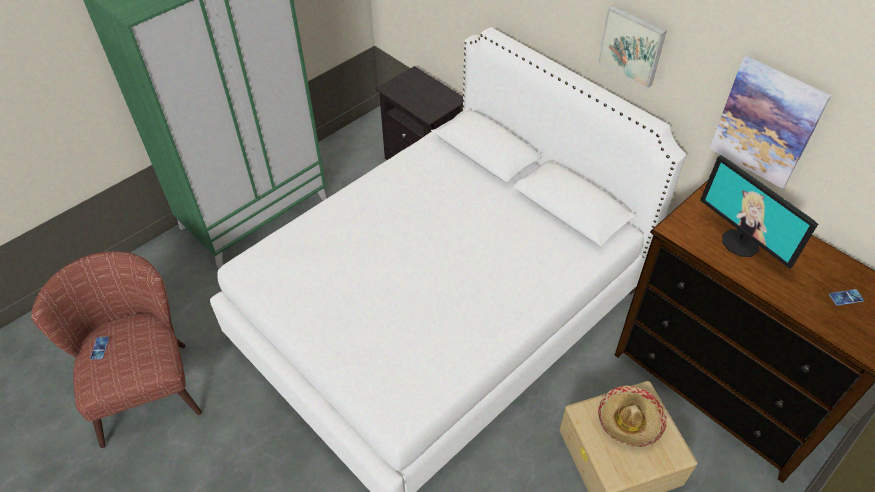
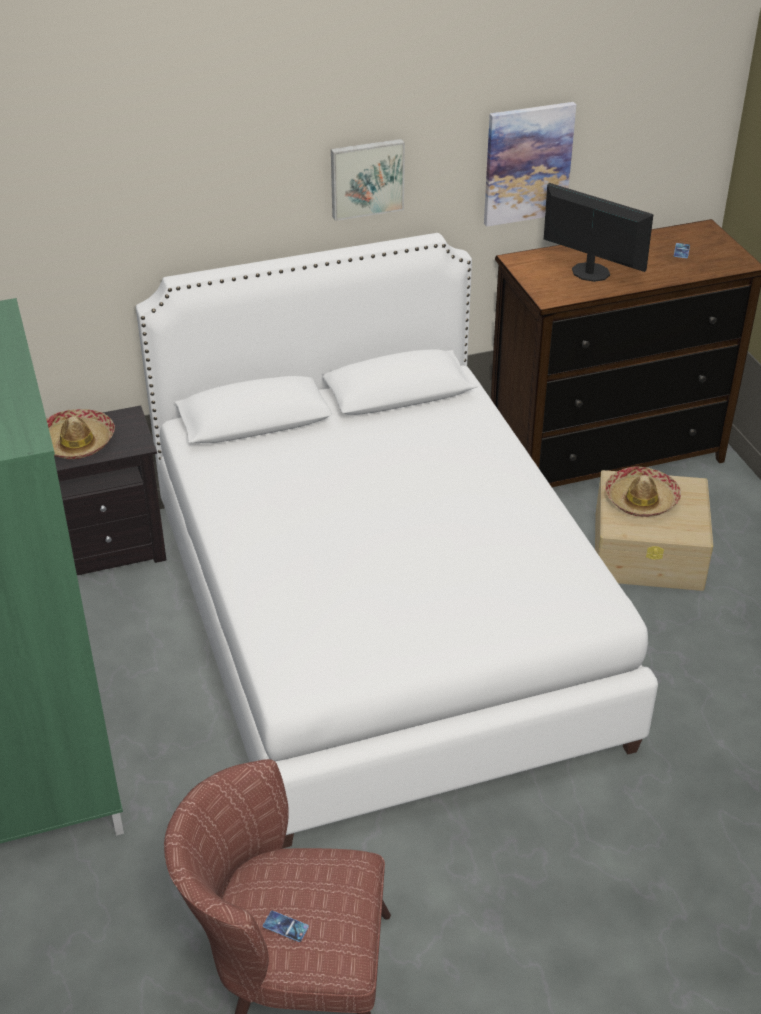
camera: 65 degrees left, 10 degrees down
monitor [700,155,818,269] -> monitor turned 135 degrees counterclockwise [544,183,654,282]
none -> hat [46,409,115,459]

